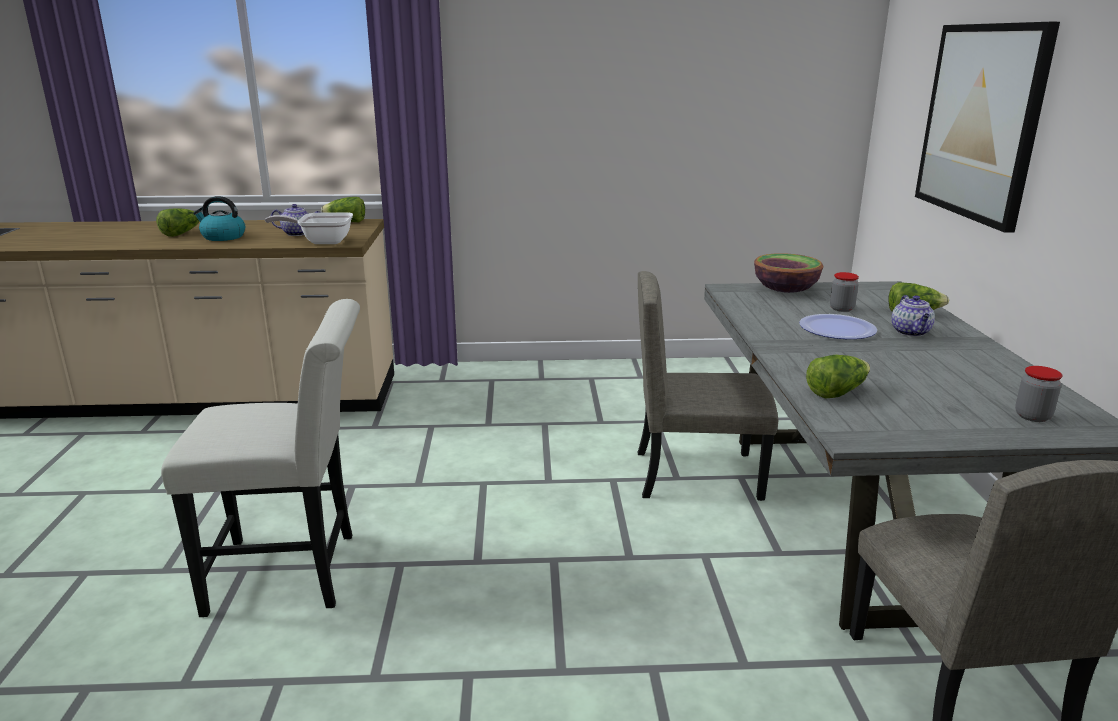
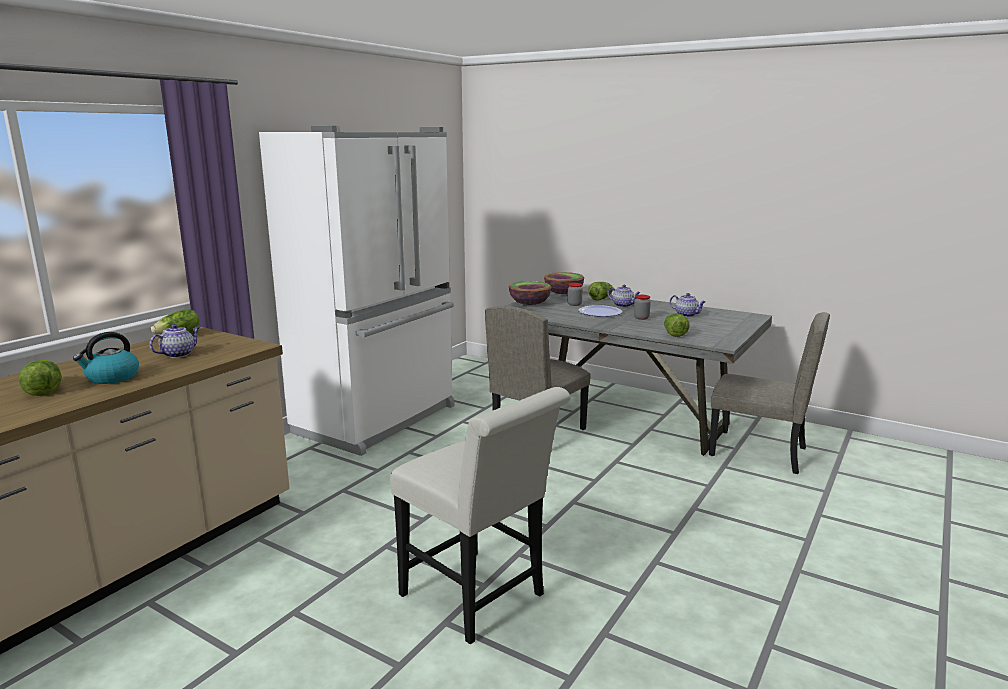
camera: 55 degrees left, 5 degrees down
white chair [161,299,360,617] -> white chair turned 105 degrees clockwise [390,387,571,644]
frying pan [265,212,353,244] -> none
picture [915,22,1060,233] -> none
jar [1015,366,1062,422] -> jar moved to [634,295,651,320]
none -> white fridge [259,126,455,456]
none -> bowl [544,272,584,294]
none -> teapot [670,293,706,317]

